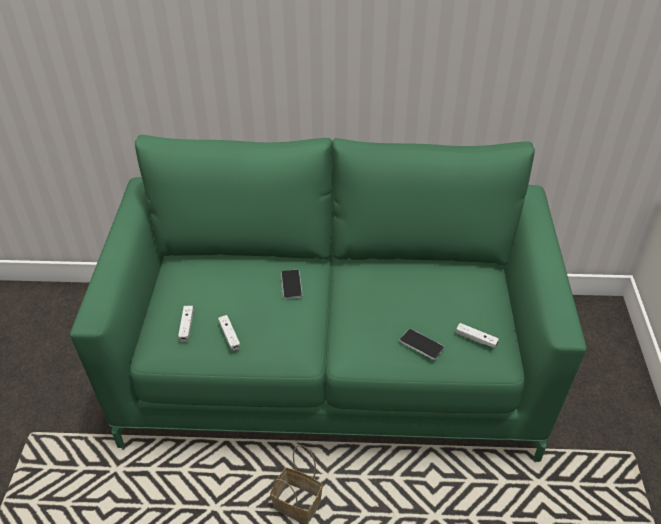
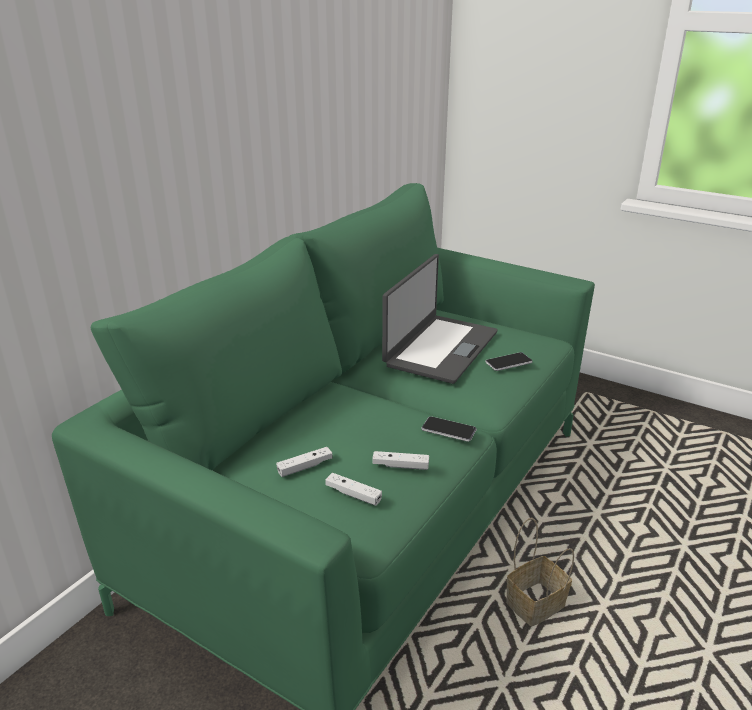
camera: 60 degrees left, 15 degrees down
phone [281,270,303,299] -> phone moved to [421,416,477,442]
white game controller [456,323,499,348] -> white game controller moved to [276,447,333,477]
none -> laptop [382,254,498,384]

